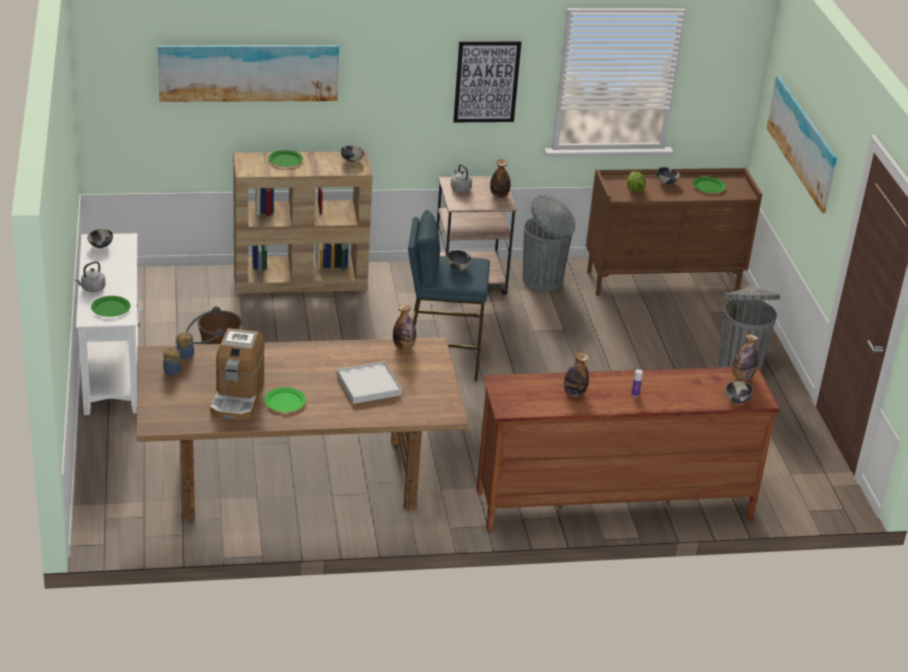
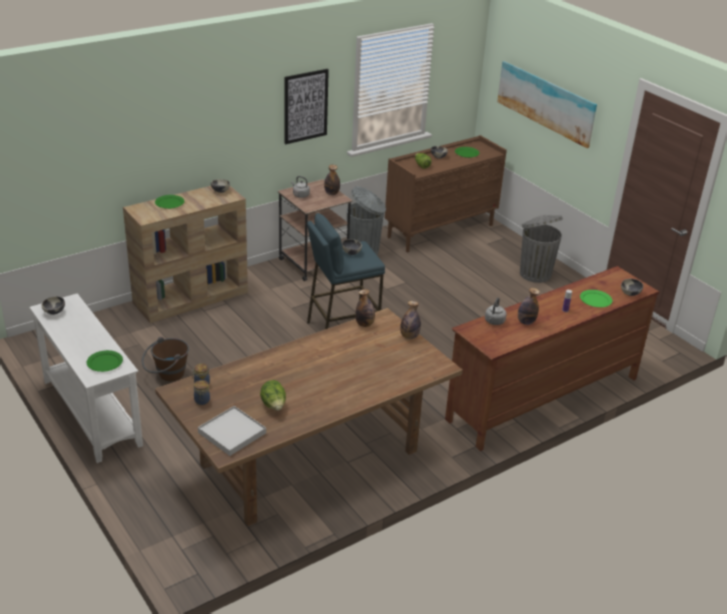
camera: 25 degrees left, 0 degrees up
grey kettle [75,261,106,292] -> grey kettle moved to [485,297,507,325]
picture [157,45,339,102] -> none
coffee machine [210,328,265,420] -> lettuce [260,380,286,411]
green plate [264,387,306,412] -> green plate moved to [580,290,612,307]
white tray [337,361,402,404] -> white tray moved to [198,406,266,456]
bottle [732,334,759,380] -> bottle moved to [400,301,421,339]

